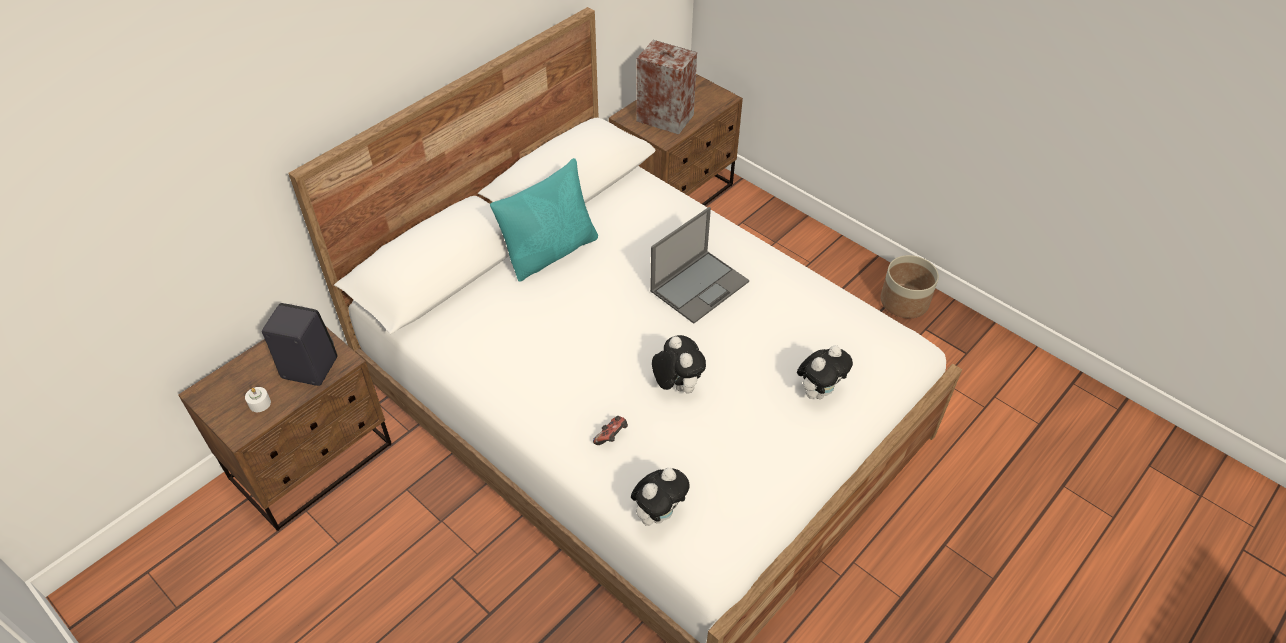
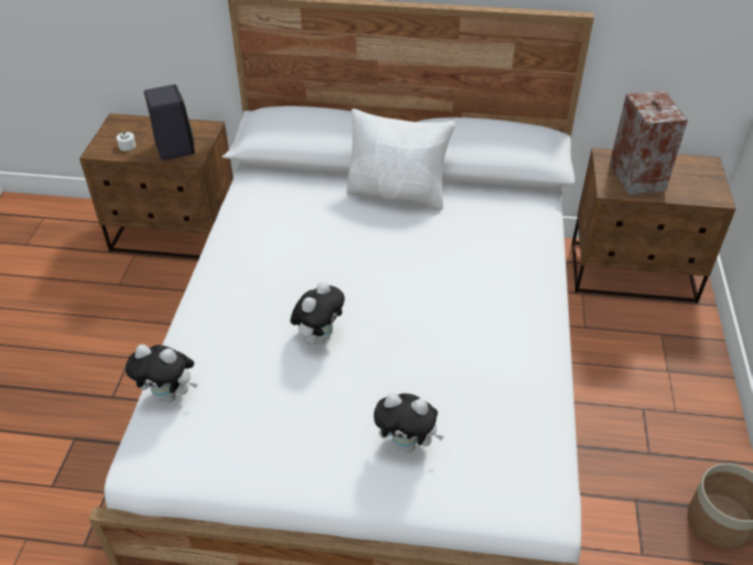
camera: 55 degrees right, 5 degrees down
turquoise pillow [490,158,598,282] -> white pillow [346,109,456,211]
game controller [593,416,628,445] -> none
laptop [650,207,749,324] -> none

